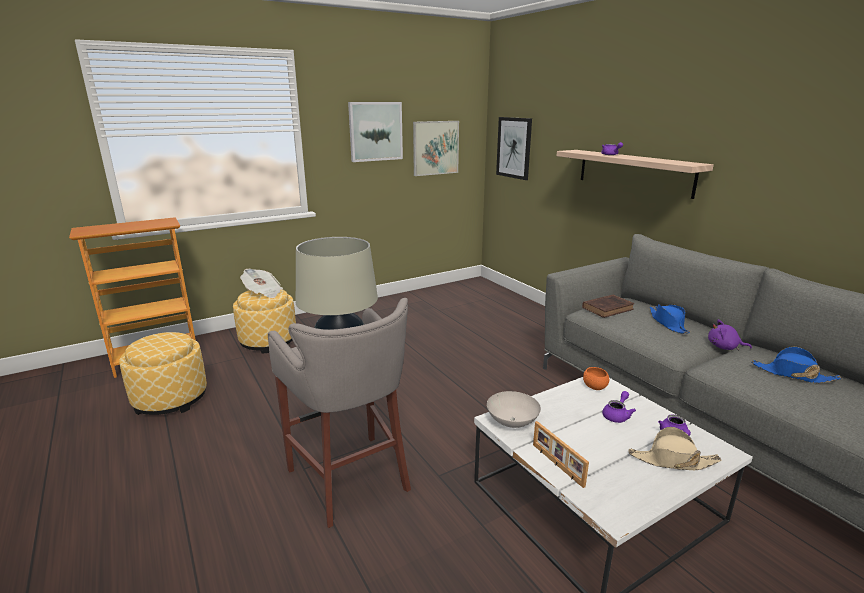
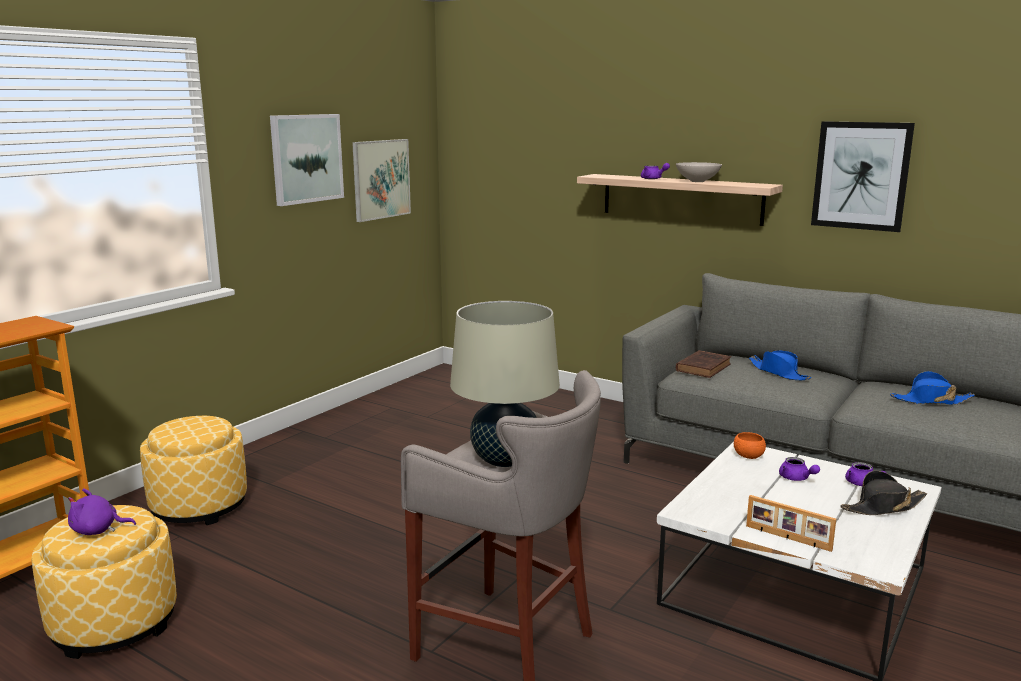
camera: 25 degrees left, 5 degrees down
newspaper [240,269,283,298] -> none
white bowl [487,391,541,428] -> white bowl moved to [676,162,722,182]
picture [496,117,532,180] -> picture moved to [811,121,915,232]
purple teapot [602,391,636,423] -> purple teapot turned 135 degrees clockwise [779,457,820,481]
beige hat [628,427,722,470] -> black hat [841,470,927,515]
purple plush toy [708,320,752,350] -> purple plush toy moved to [68,489,136,535]

